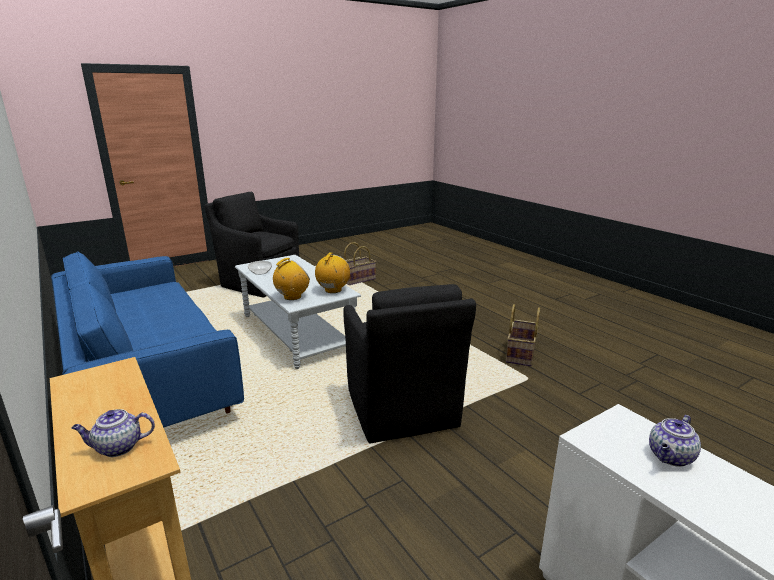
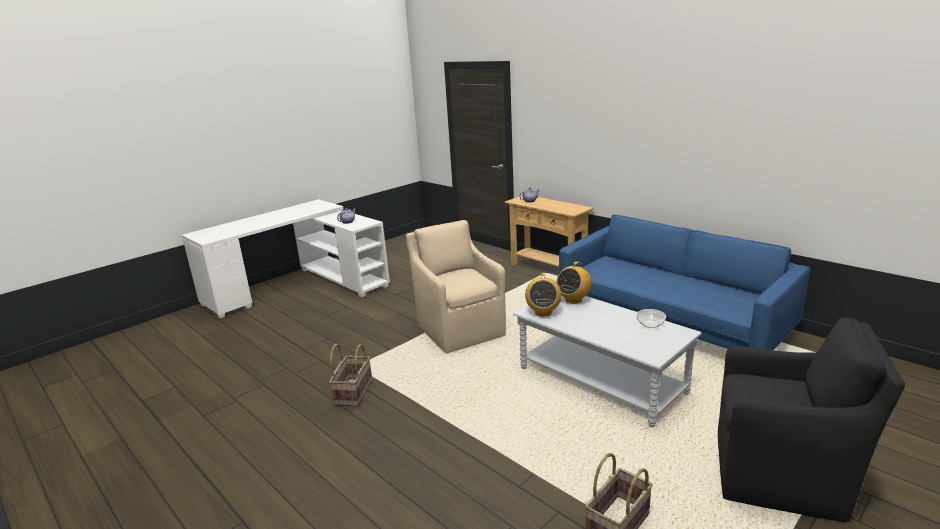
camera: 170 degrees right, 0 degrees up
black armchair [343,284,476,443] -> beige armchair [406,220,506,353]

